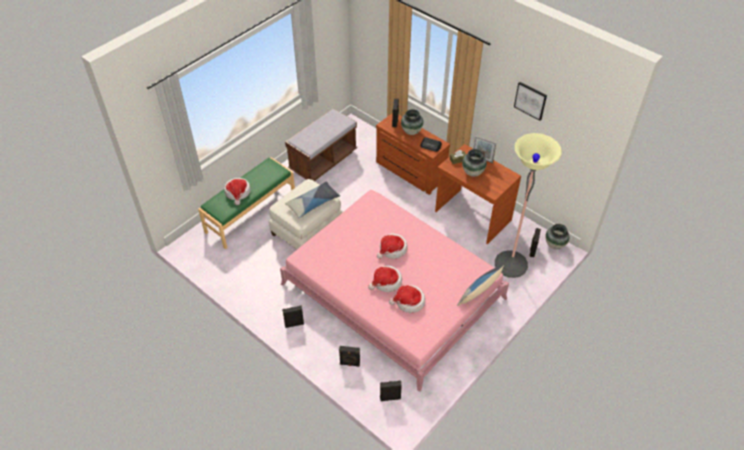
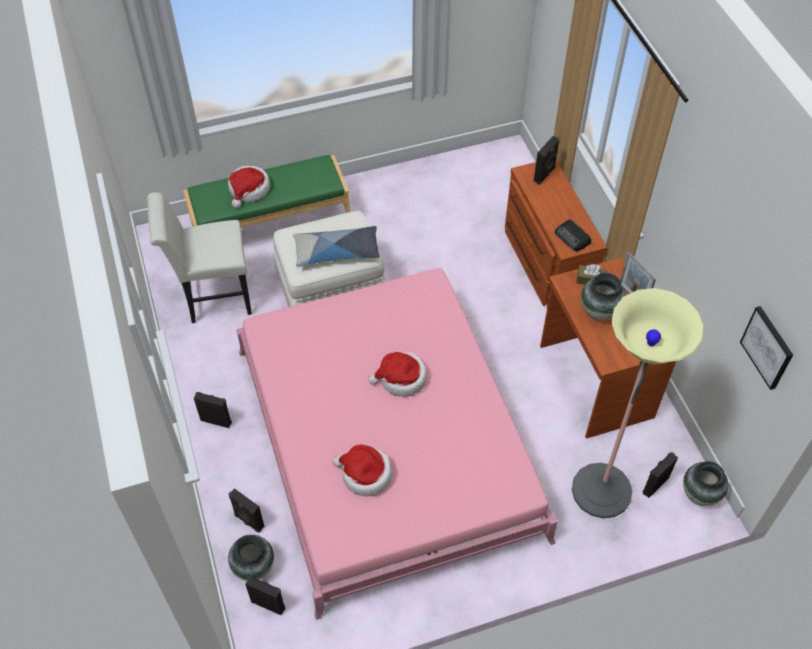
camera: 30 degrees right, 5 degrees up
brown bench [285,108,357,181] -> none
hat [368,266,402,292] -> none
vase [401,109,423,135] -> vase moved to [228,535,274,581]
pillow [457,265,504,306] -> none
picture [514,82,547,120] -> picture moved to [740,306,793,390]
none -> white chair [147,192,252,323]

